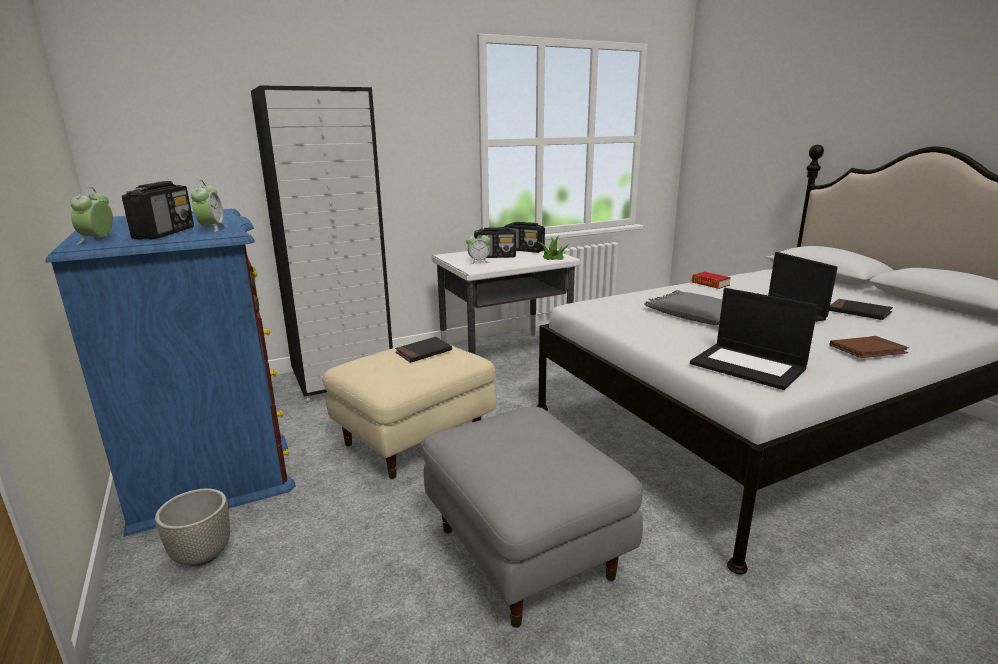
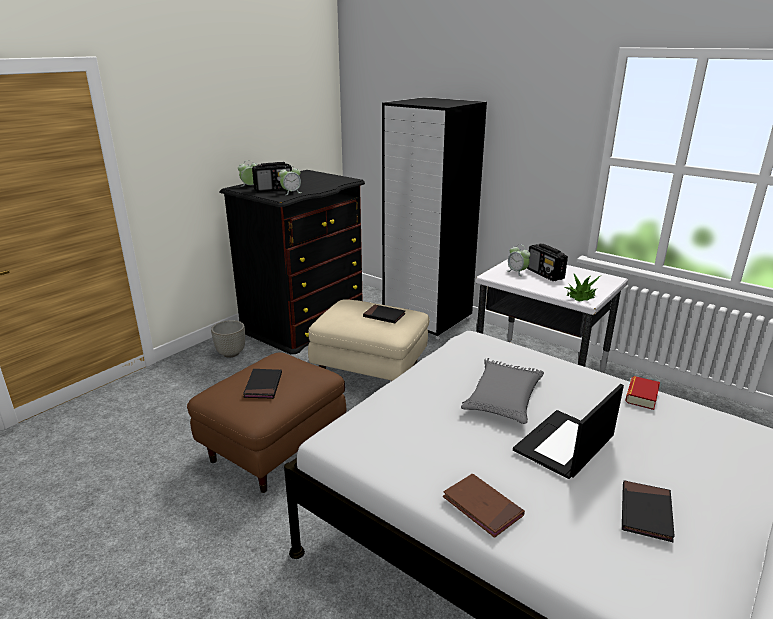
camera: 65 degrees right, 5 degrees up
blue dresser [46,209,296,537] -> black dresser [219,170,365,354]
grey ottoman [422,407,643,628] -> brown ottoman [187,352,346,493]
radio [504,222,545,253] -> none
laptop [690,288,818,390] -> none
none -> black book [243,369,282,399]

